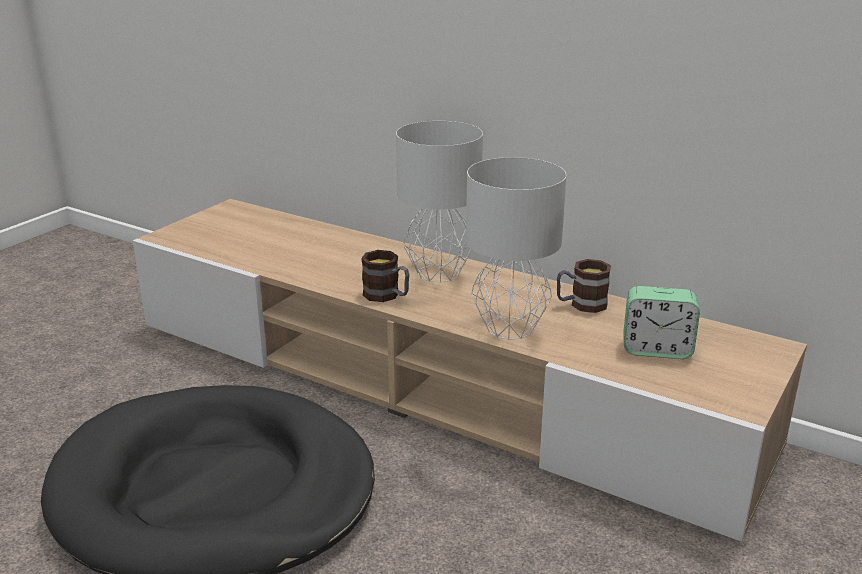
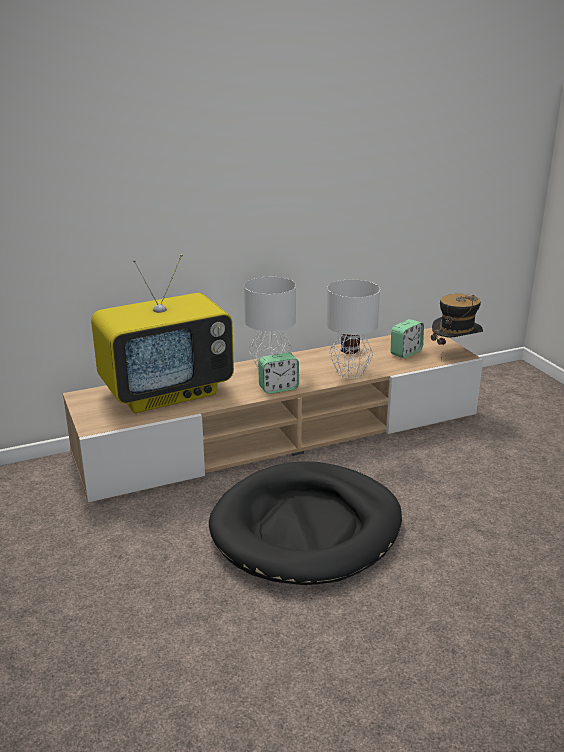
camera: 55 degrees left, 0 degrees up
mug [361,250,409,302] -> alarm clock [258,353,299,394]
none -> television [91,254,234,413]
none -> hat [431,294,483,360]

